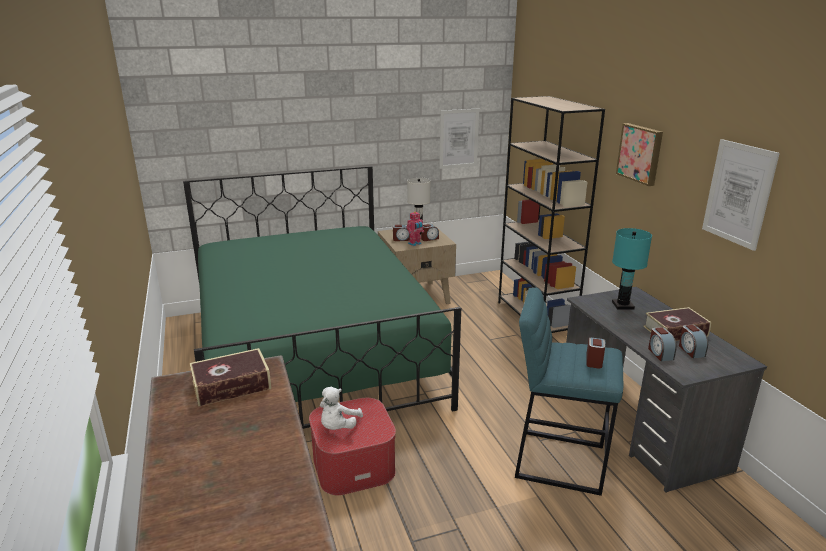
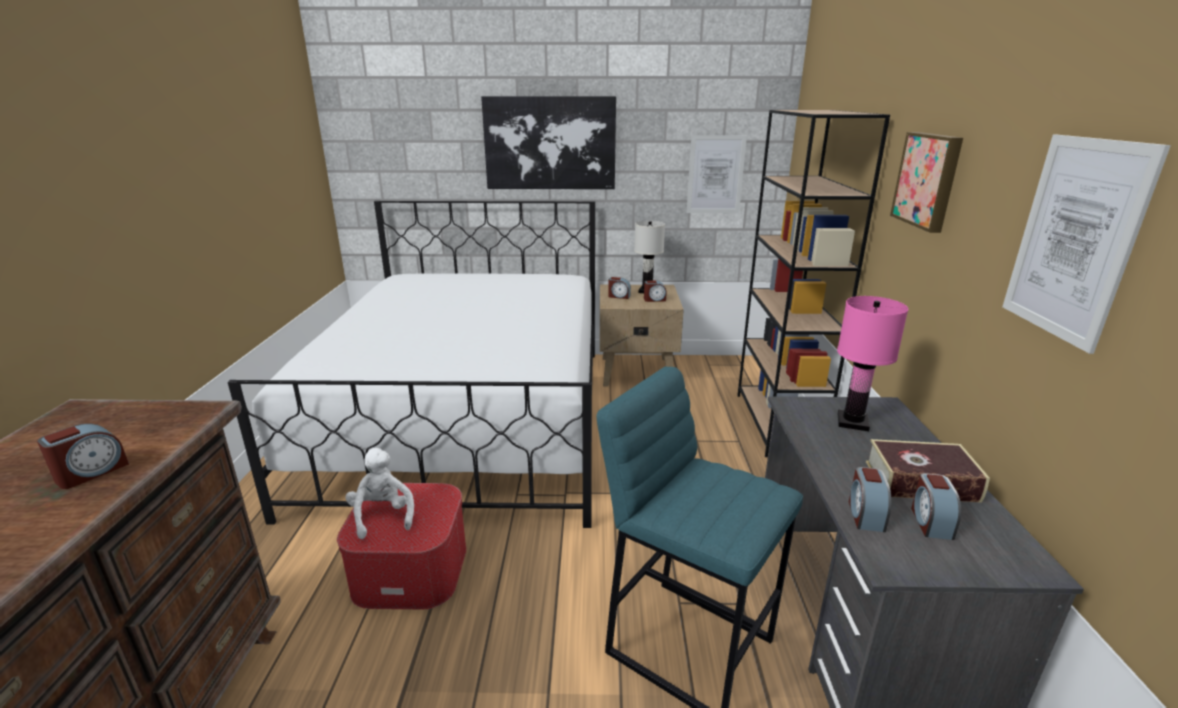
camera: 20 degrees right, 0 degrees up
green bed [183,166,461,429] -> white bed [228,201,595,528]
book [190,348,271,406] -> none
white plush toy [320,387,363,430] -> white plush toy turned 120 degrees clockwise [345,448,414,539]
toy robot [406,211,424,246] -> none
alarm clock [587,337,605,369] -> alarm clock moved to [37,423,129,489]
turquoise table lamp [612,228,652,310] -> pink table lamp [837,296,908,431]
none -> picture [481,96,616,189]

